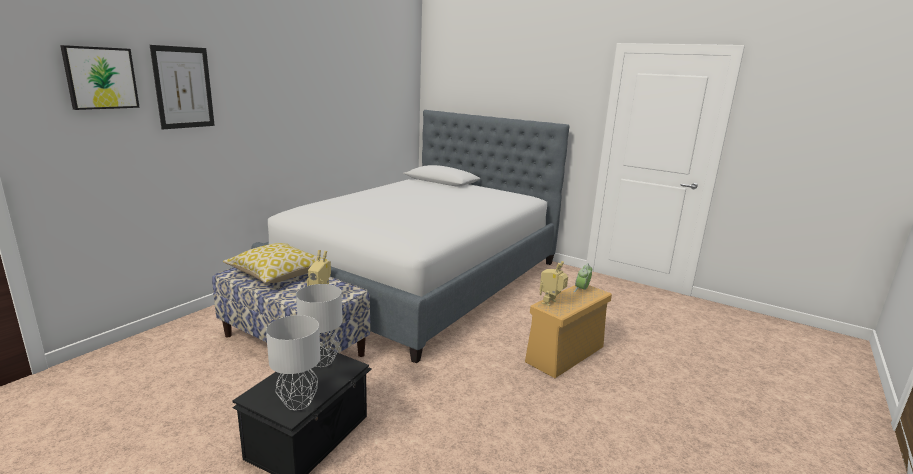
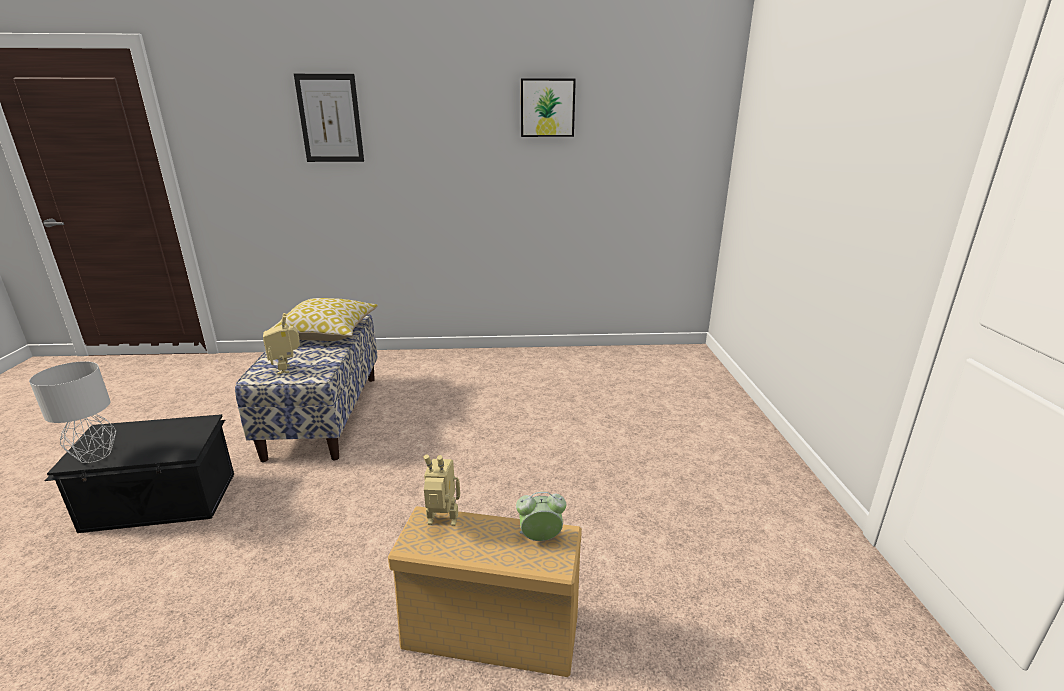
camera: 55 degrees right, 5 degrees up
picture [60,45,140,110] -> picture moved to [521,78,576,137]
bed [251,110,570,364] -> none
grey table lamp [296,284,342,367] -> none

